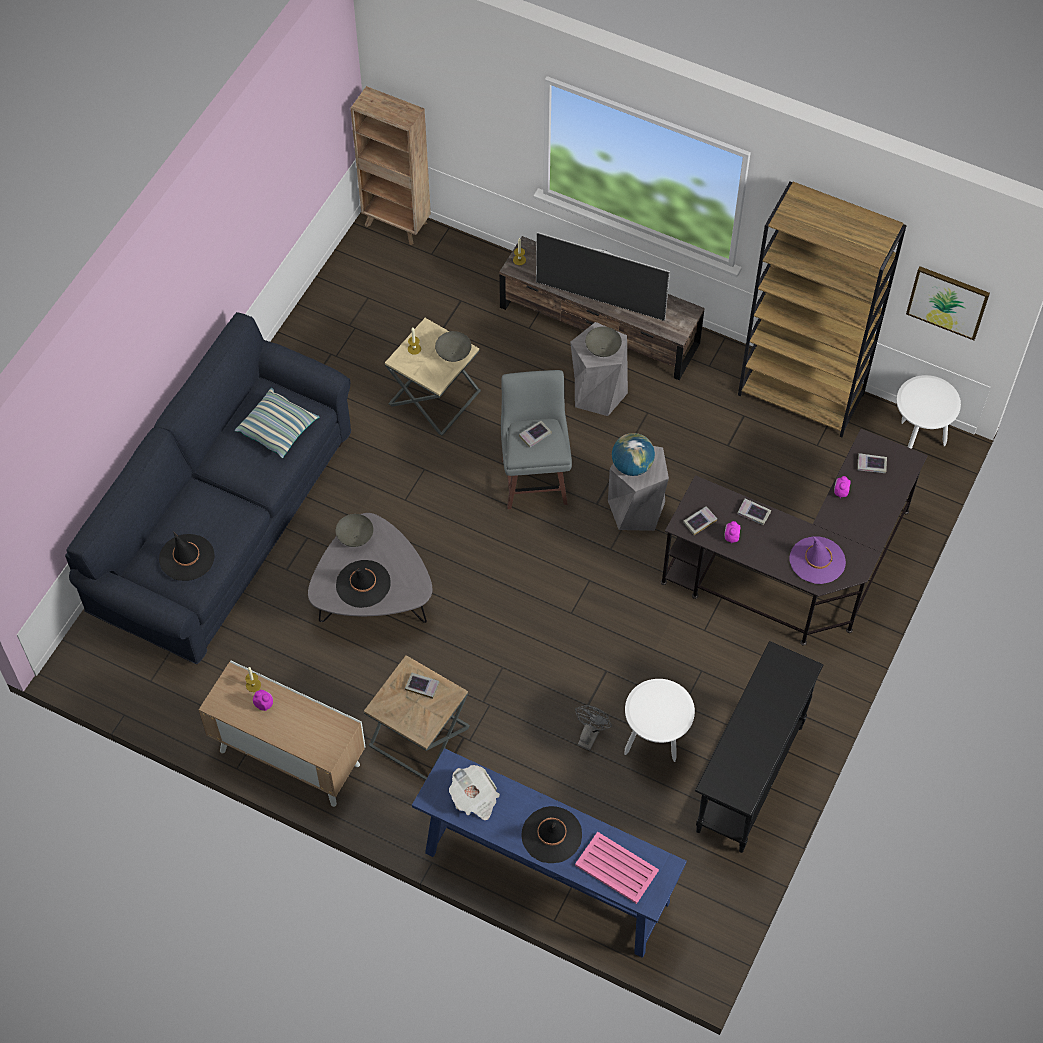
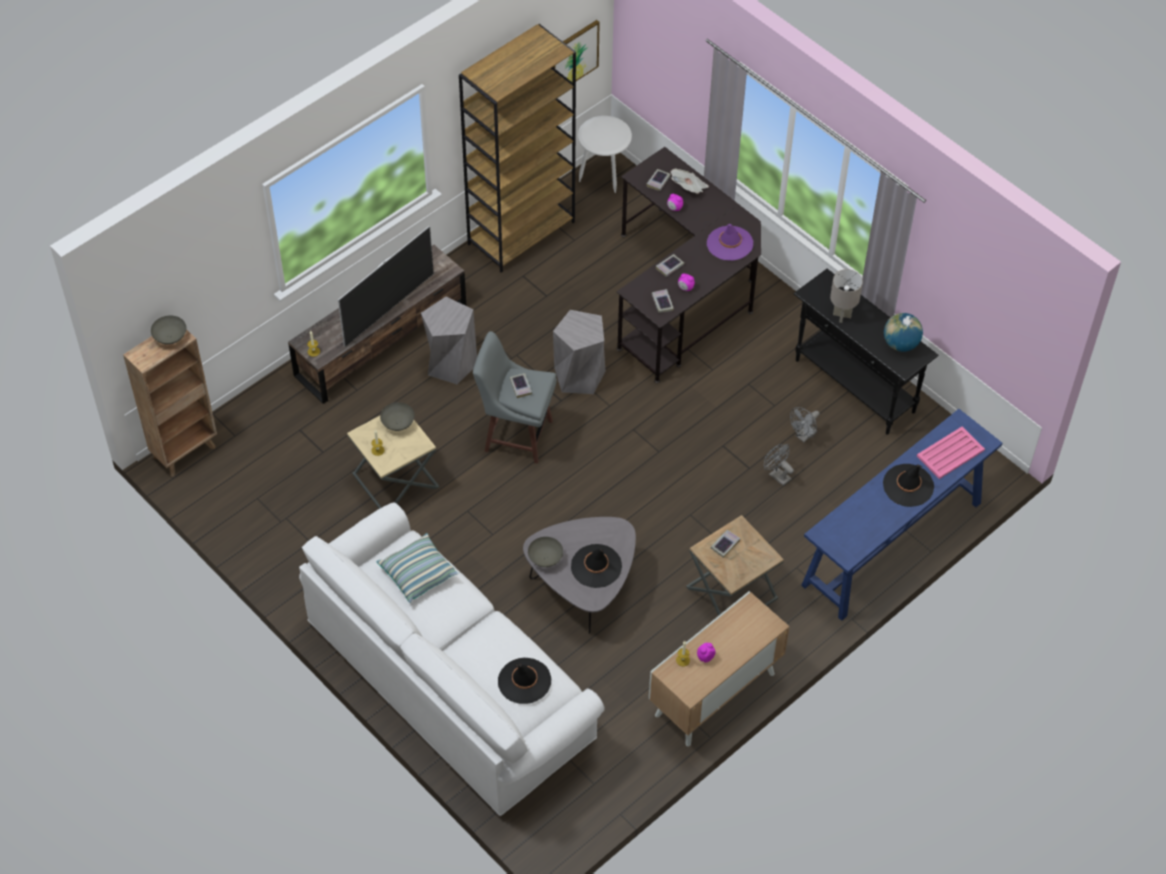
camera: 70 degrees left, 5 degrees down
blue sofa [65,312,351,664] -> white sofa [299,502,605,816]
newspaper [449,765,500,820] -> newspaper moved to [670,168,709,194]
grey bowl [585,327,622,357] -> grey bowl moved to [151,315,186,345]
globe [612,433,655,476] -> globe moved to [884,313,923,352]
white side table [624,679,695,762] -> grey fan [790,407,820,442]
none -> grey table lamp [830,269,863,323]

